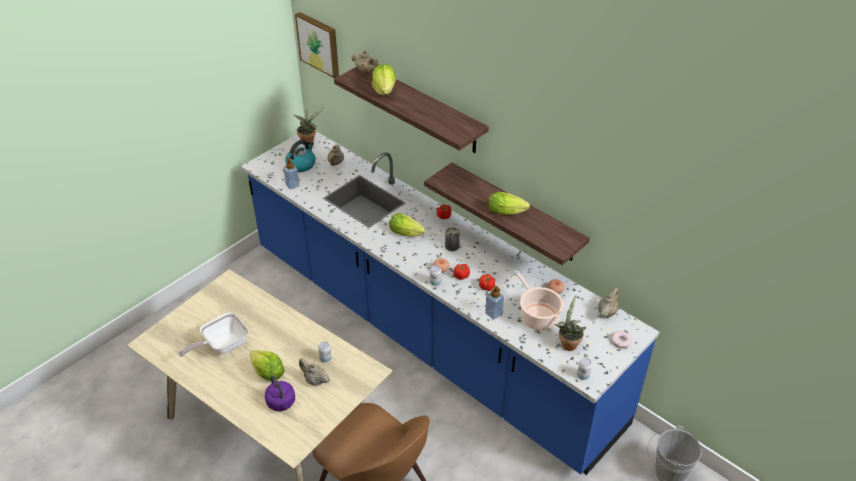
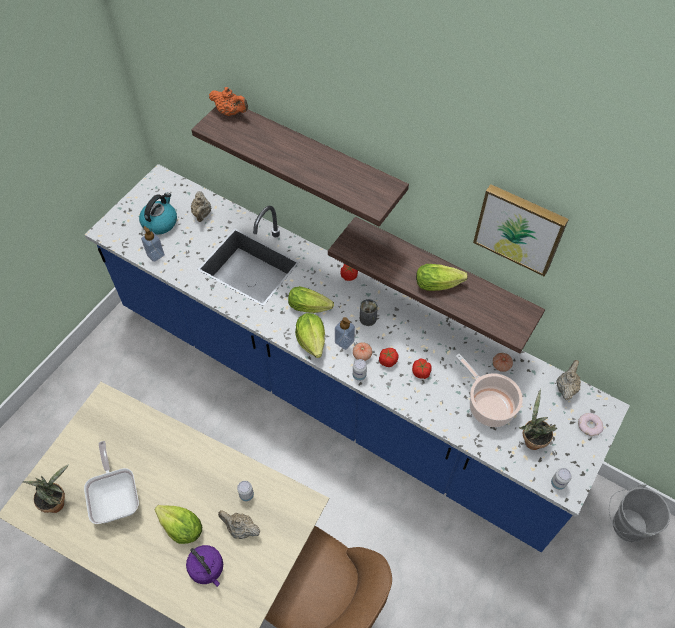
camera: 10 degrees left, 15 degrees up
frying pan [178,312,249,357] -> frying pan turned 120 degrees clockwise [84,441,139,524]
potted plant [294,107,324,145] -> potted plant moved to [23,464,69,513]
picture [295,12,339,78] -> picture moved to [473,184,569,277]
beige teapot [351,50,378,73] -> orange teapot [209,87,248,116]
lettuce [372,64,396,95] -> lettuce moved to [295,313,325,358]
soap dispenser [485,286,504,320] -> soap dispenser moved to [335,317,355,350]

